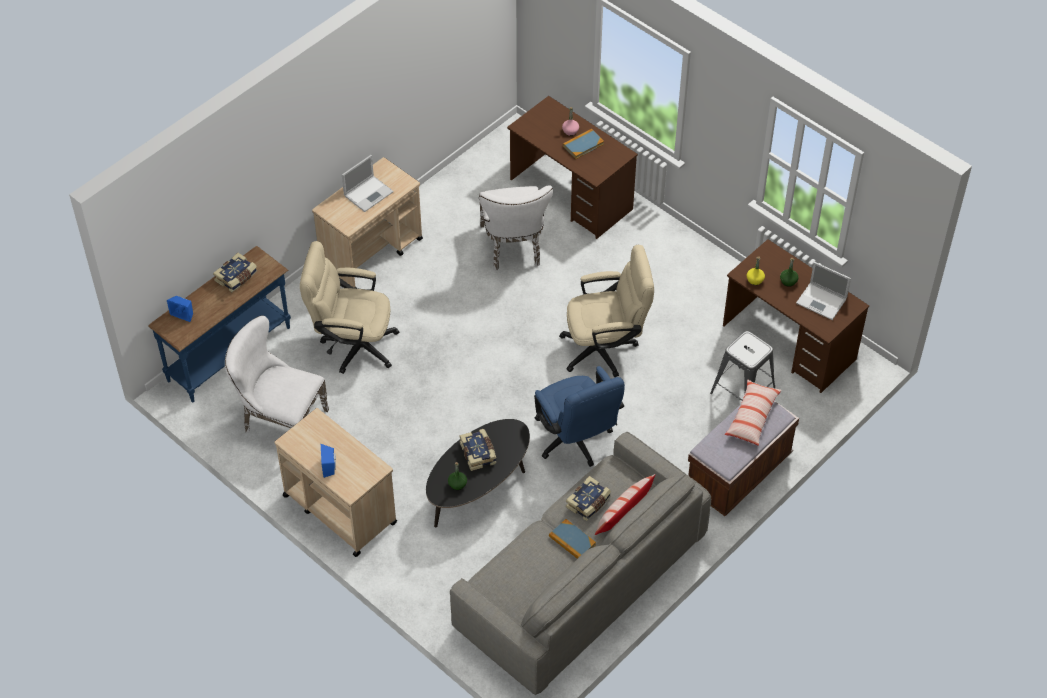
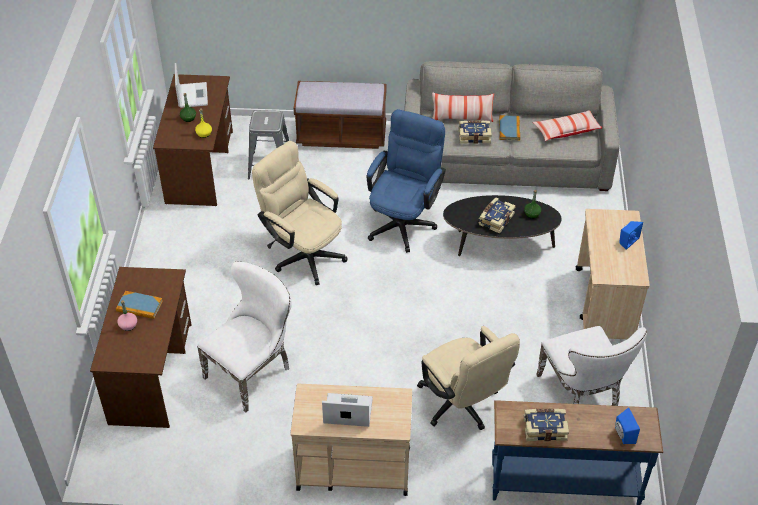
camera: 130 degrees left, 5 degrees down
pillow [724,379,782,446] -> pillow moved to [533,111,602,141]

